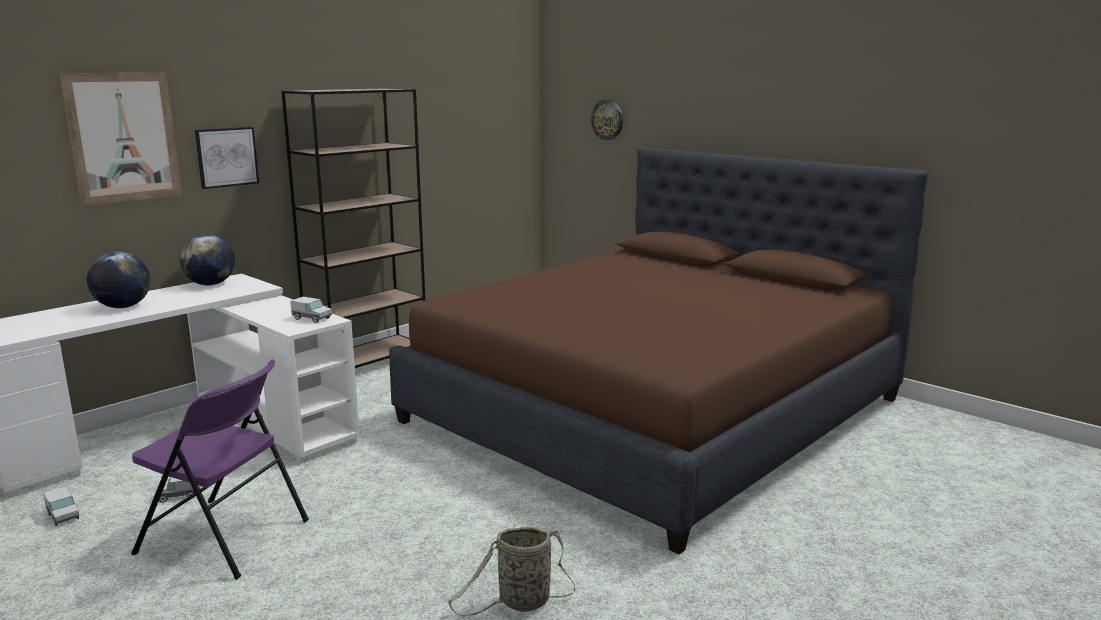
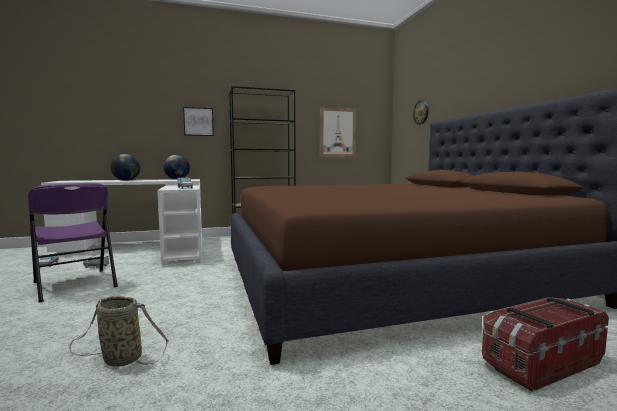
camera: 30 degrees right, 10 degrees down
picture [60,73,182,206] -> picture moved to [320,107,356,158]
none -> storage box [482,297,609,392]

